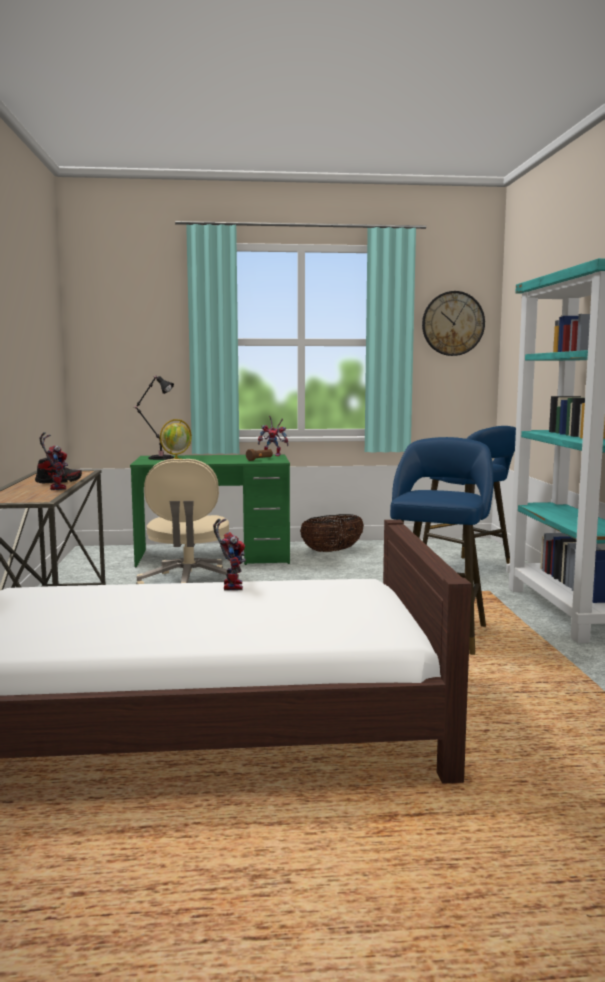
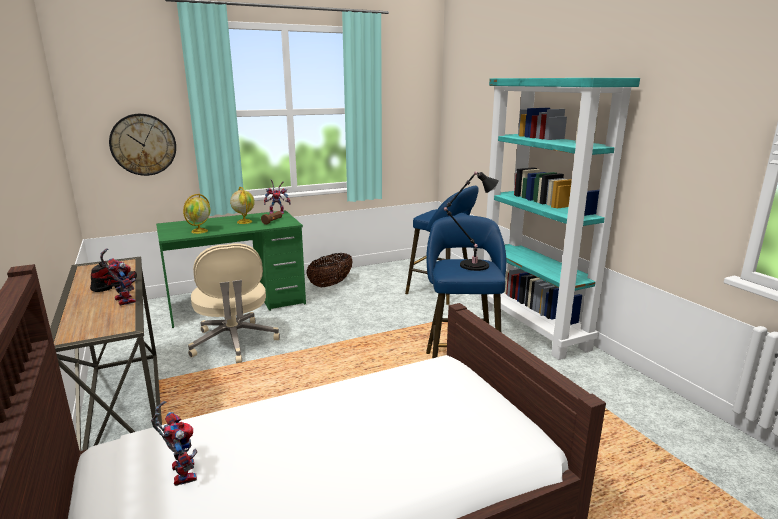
camera: 20 degrees left, 10 degrees up
black table lamp [134,376,174,460] -> black table lamp moved to [443,171,499,271]
toy robot [213,519,246,590] -> toy robot moved to [151,401,197,486]
wall clock [422,291,485,356] -> wall clock moved to [109,114,176,176]
none -> globe [230,187,255,224]

